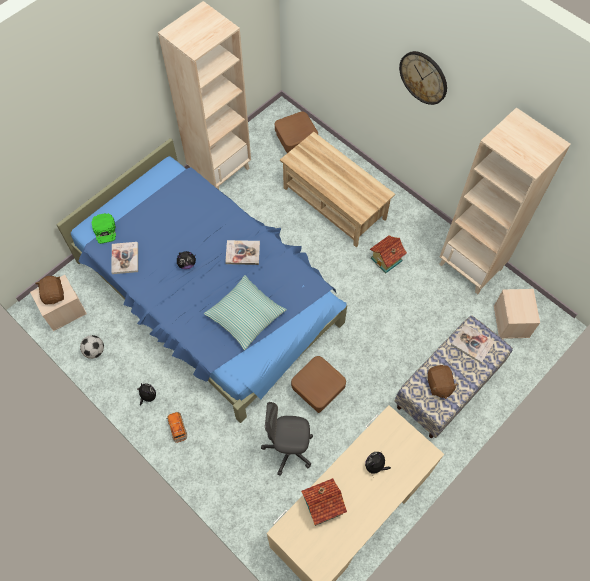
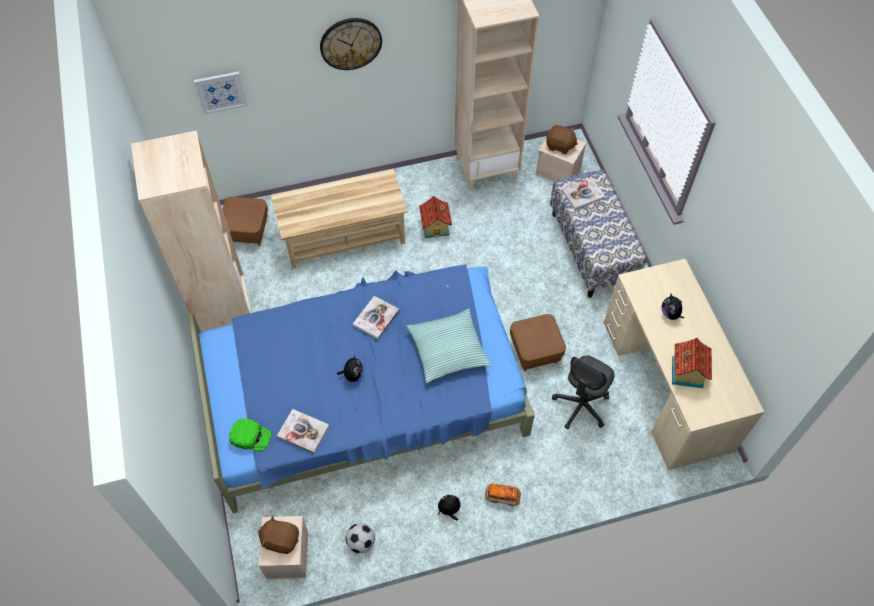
camera: 60 degrees left, 5 degrees down
brown plush toy [428,365,458,399] -> brown plush toy moved to [546,125,578,154]
none -> picture [194,71,247,114]

